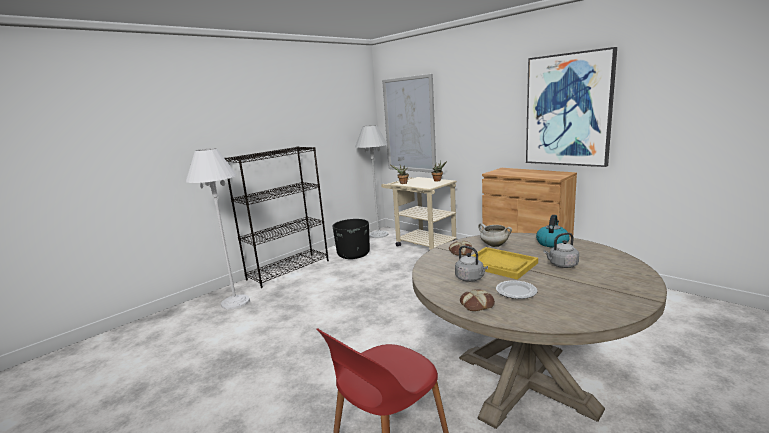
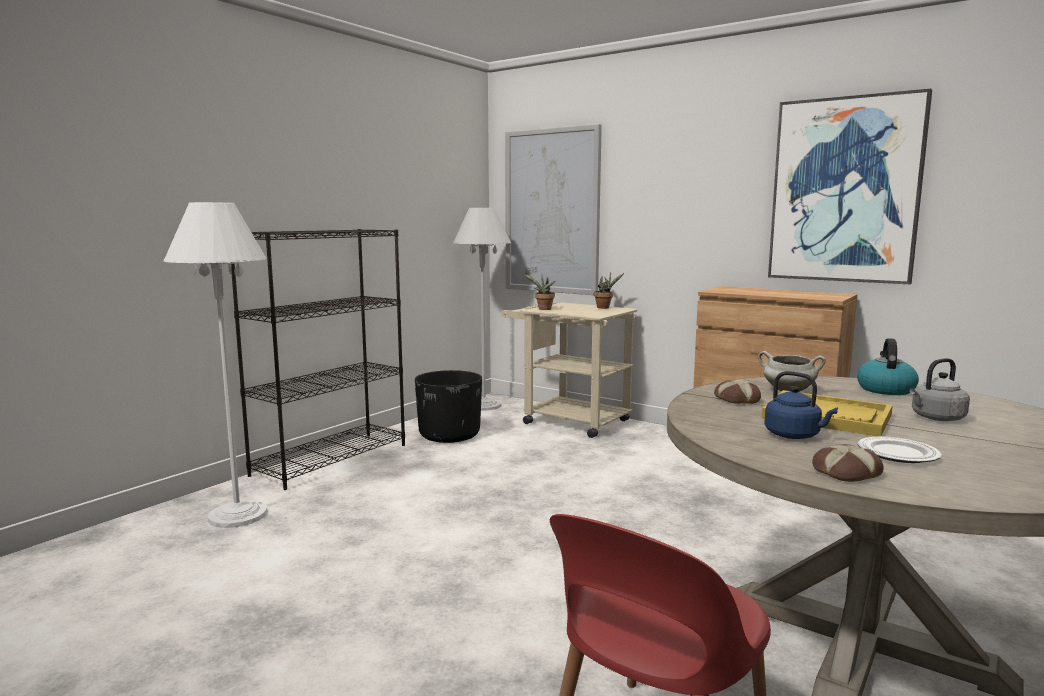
camera: 10 degrees left, 5 degrees down
grey kettle [455,245,488,282] -> blue kettle [764,371,838,439]

